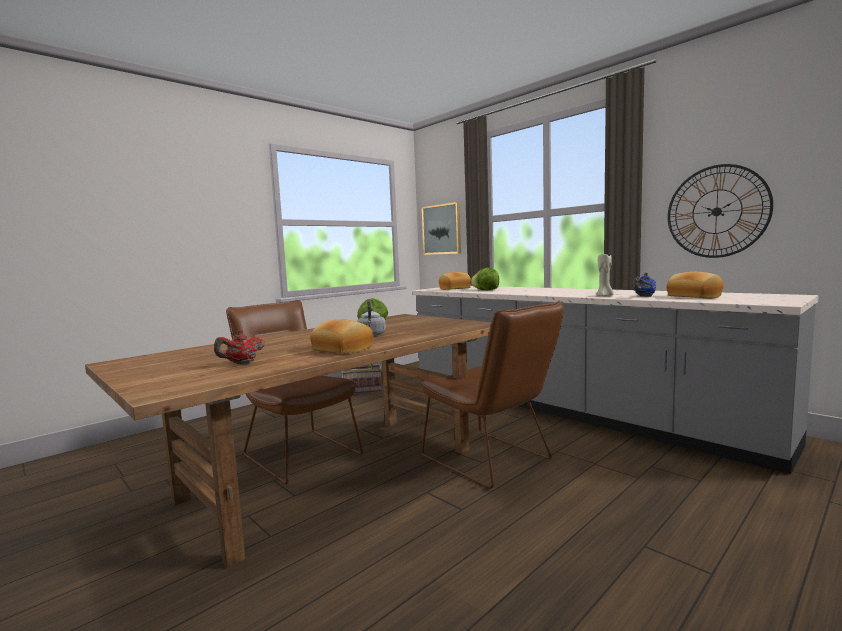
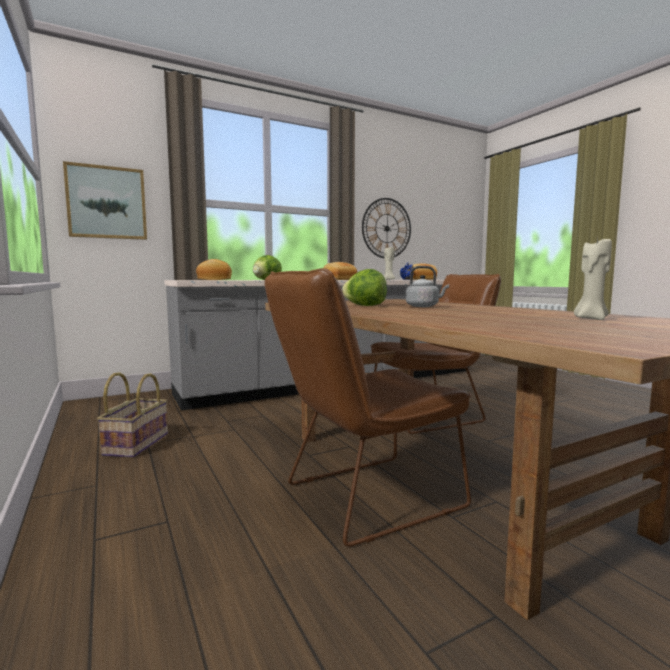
camera: 75 degrees left, 0 degrees up
red teapot [214,330,264,364] -> beige candle [574,238,612,320]
bread [310,319,373,354] -> bread moved to [323,262,357,280]

